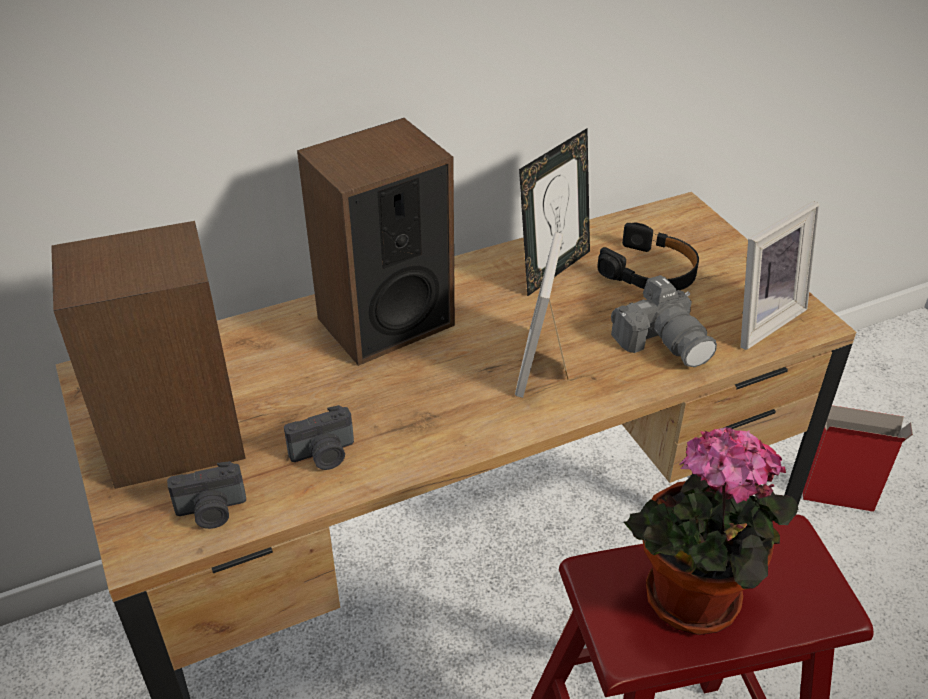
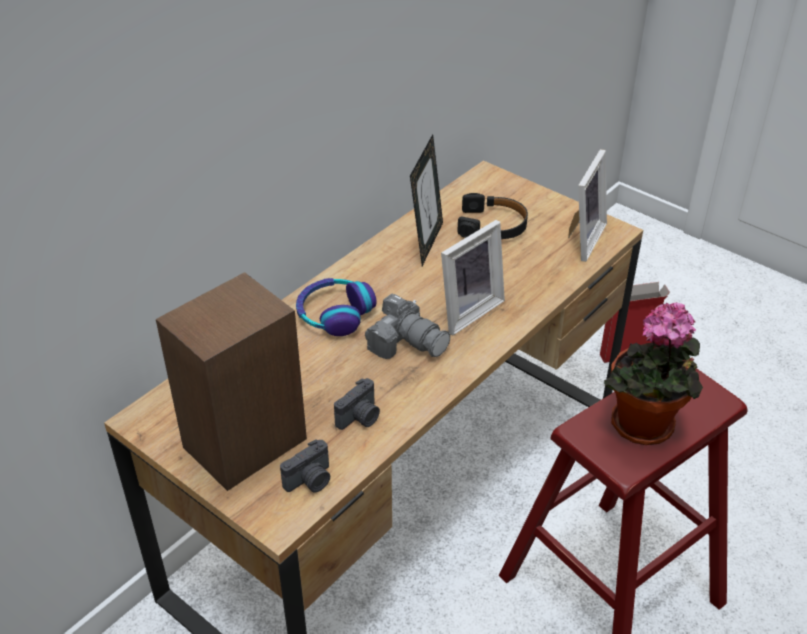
camera: 25 degrees left, 0 degrees up
speaker [297,118,455,366] -> headphones [296,278,377,336]
picture frame [515,232,568,398] -> picture frame turned 120 degrees counterclockwise [441,220,505,335]
camera [611,275,717,367] -> camera moved to [365,294,450,359]

